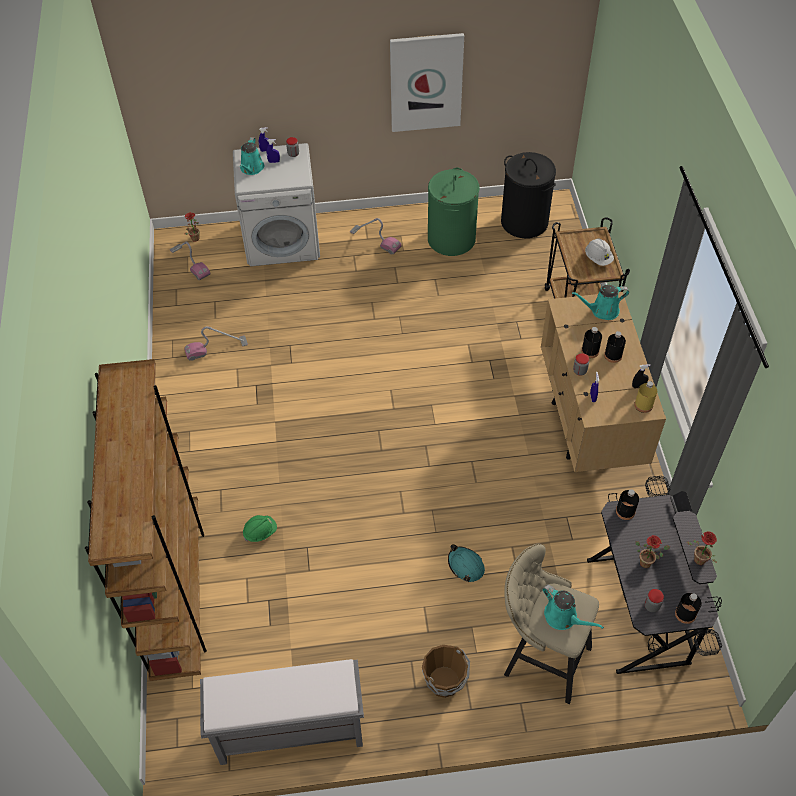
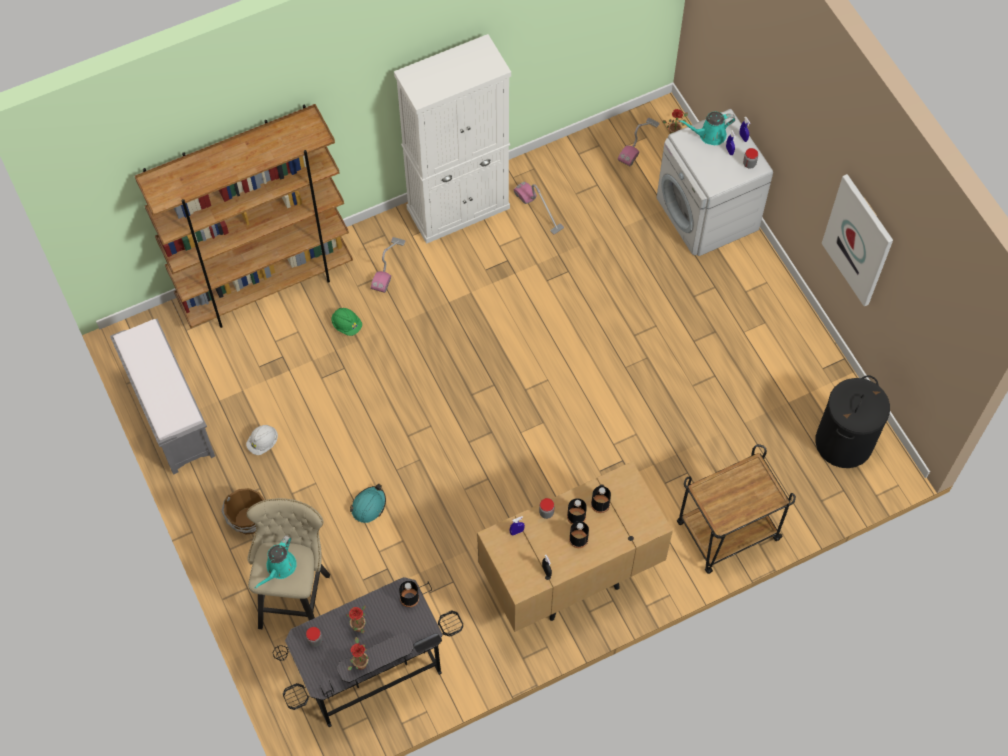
camera: 70 degrees right, 10 degrees up
vacuum cleaner [350,218,402,255] -> vacuum cleaner moved to [371,237,405,293]
green laundry basket [428,168,480,256] -> none
turquoise watering can [572,285,629,320] -> none
white hard hat [585,238,614,266] -> white hard hat moved to [246,425,278,455]
yellow bottle [634,381,657,413] -> none
black bottle [675,593,702,624] -> black bottle moved to [591,486,611,513]
none -> white cabinet [394,34,511,244]

